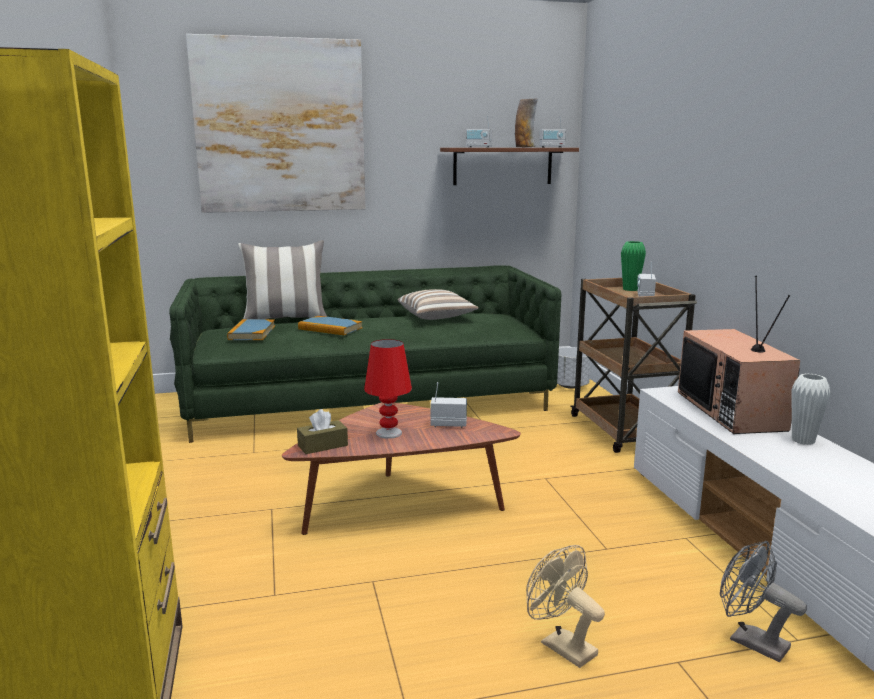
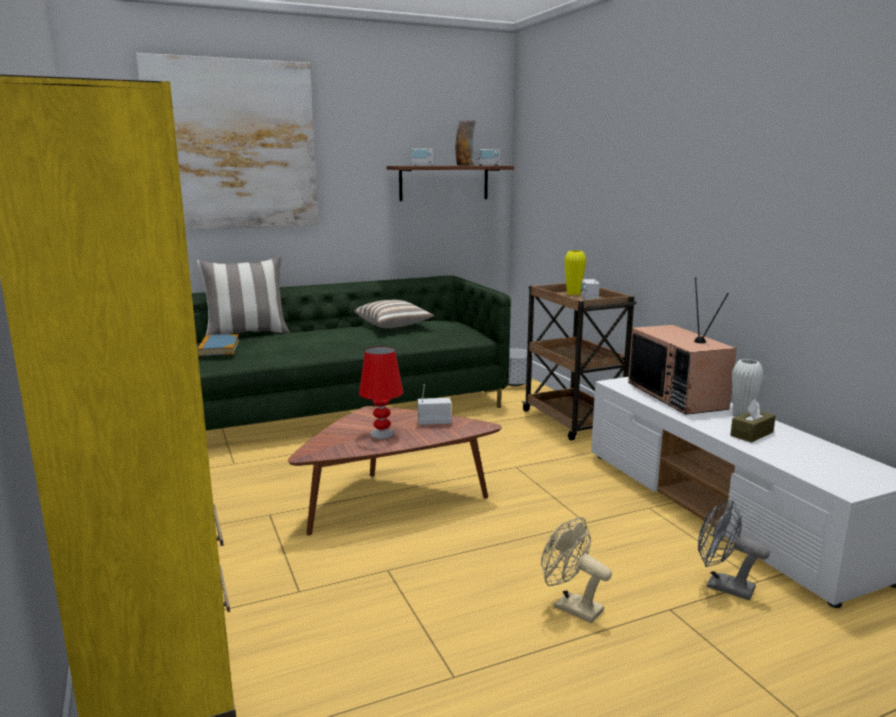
camera: 10 degrees left, 0 degrees up
brown tissue box [297,409,348,454] -> brown tissue box moved to [730,399,776,443]
book [298,316,363,335] -> none
green vase [621,241,646,291] -> yellow vase [564,250,586,295]

